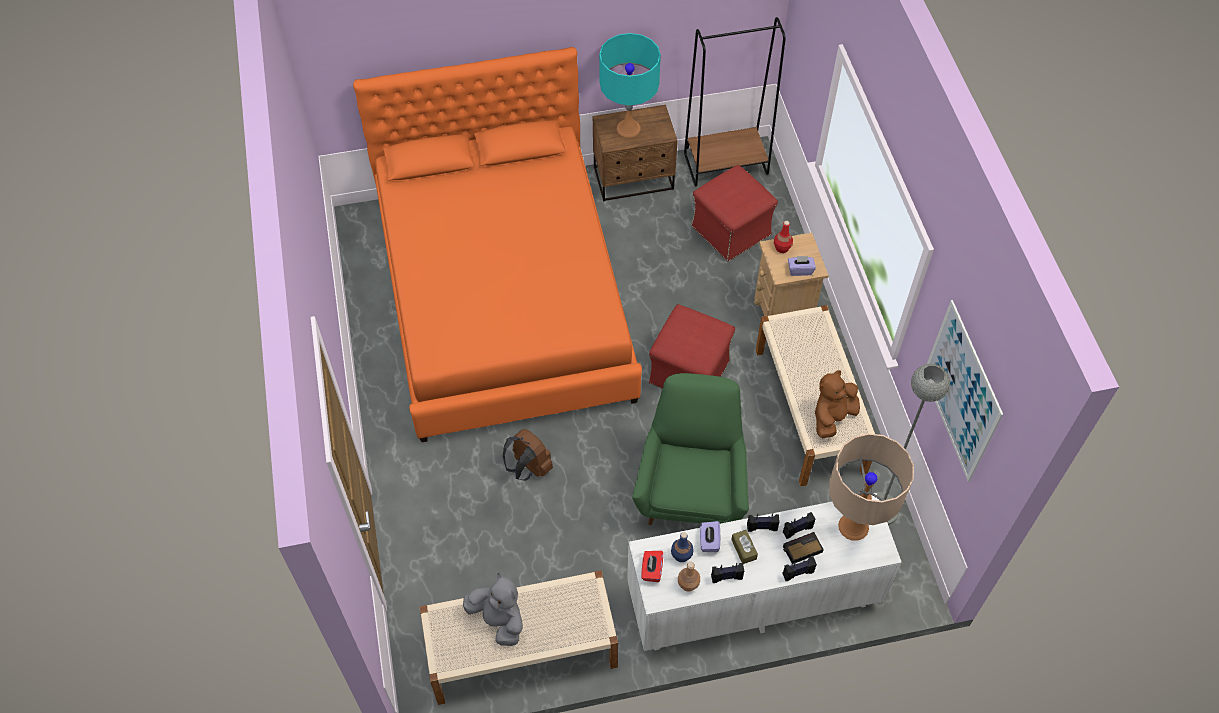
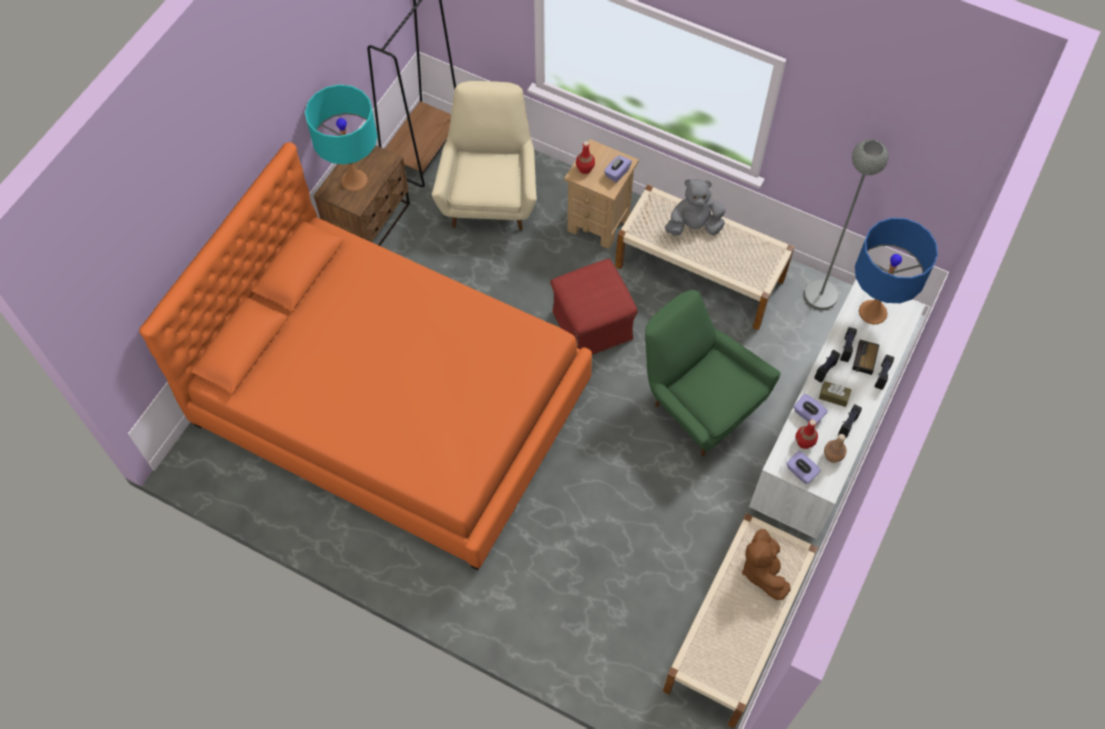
camera: 50 degrees left, 5 degrees up
grey plush toy [463,573,523,646] -> grey plush toy moved to [665,179,726,236]
brown backpack [503,429,553,481] -> none
red tissue box [641,551,663,582] -> purple tissue box [786,451,821,484]
blue bottle [671,532,693,562] -> red bottle [795,420,818,449]
red ottoman [691,165,778,262] -> beige armchair [432,81,537,231]
brown plush toy [815,370,860,438] -> brown plush toy moved to [742,529,791,600]
beige table lamp [829,433,914,541] -> blue table lamp [855,218,938,325]
picture [927,300,1003,482] -> none

